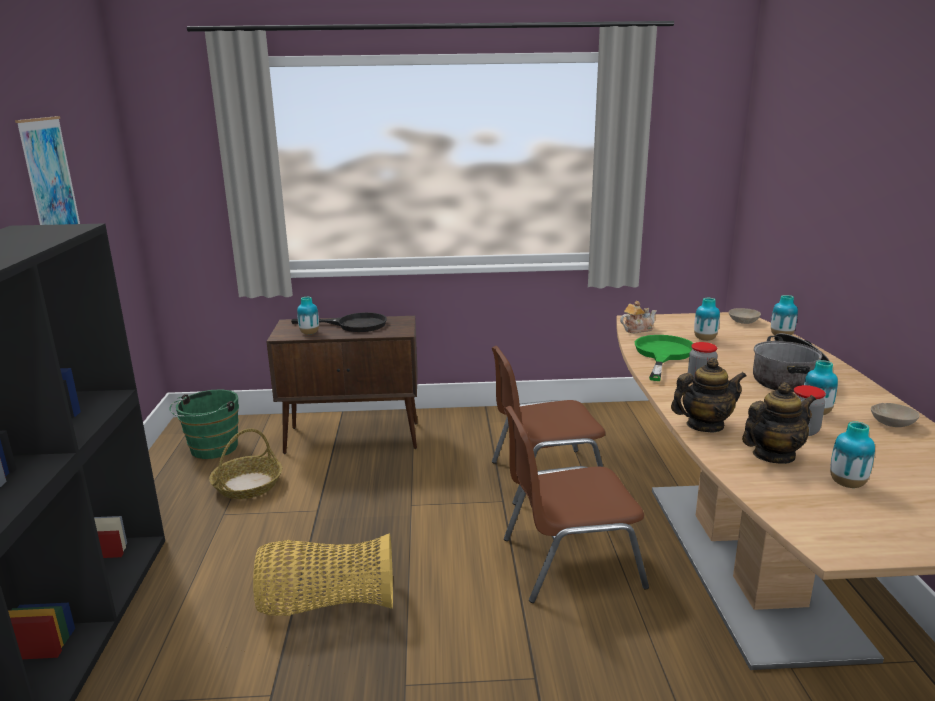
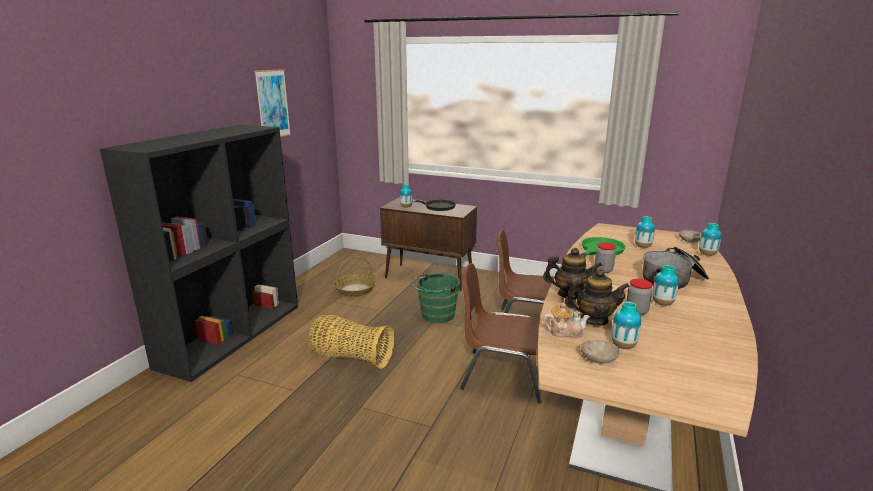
camera: 25 degrees right, 0 degrees up
green bucket [169,389,239,459] -> green bucket moved to [413,273,460,323]
teapot [620,301,657,333] -> teapot moved to [543,302,590,338]
beige bowl [871,403,919,427] -> beige bowl moved to [580,340,620,363]

